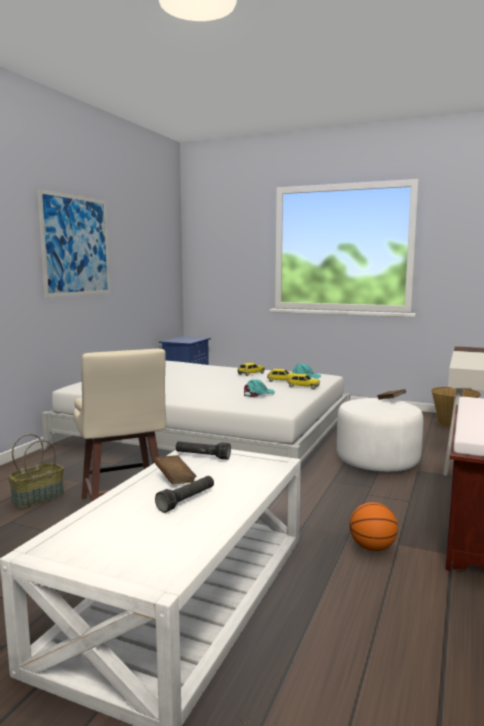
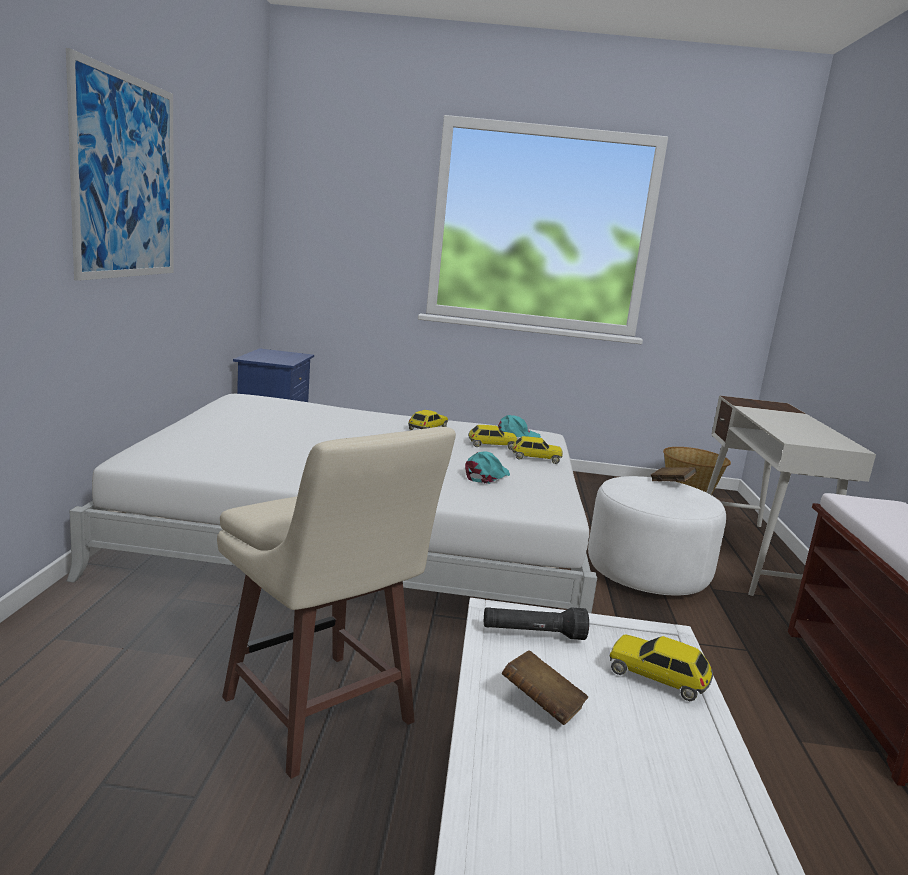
camera: 20 degrees left, 5 degrees up
basket [8,434,64,508] -> none
black flashlight [155,476,214,513] -> none
basketball [350,502,398,551] -> none
none -> toy car [610,635,713,701]

